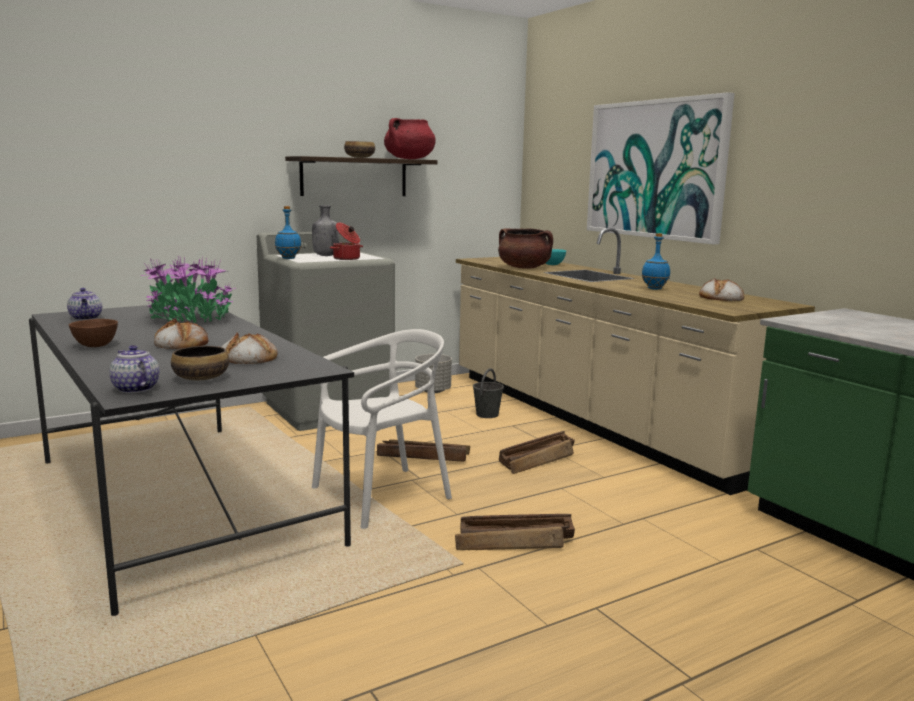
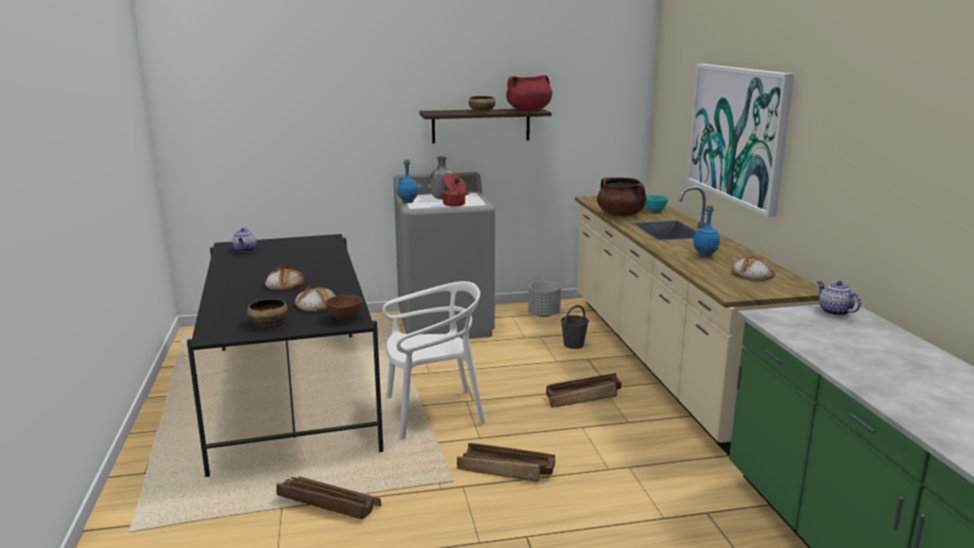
camera: 20 degrees right, 5 degrees up
brown bowl [69,319,118,347] -> brown bowl moved to [326,295,362,321]
teapot [110,345,160,393] -> teapot moved to [817,281,861,316]
potted plant [140,256,236,323] -> none
crate [377,439,470,461] -> crate moved to [276,476,381,519]

